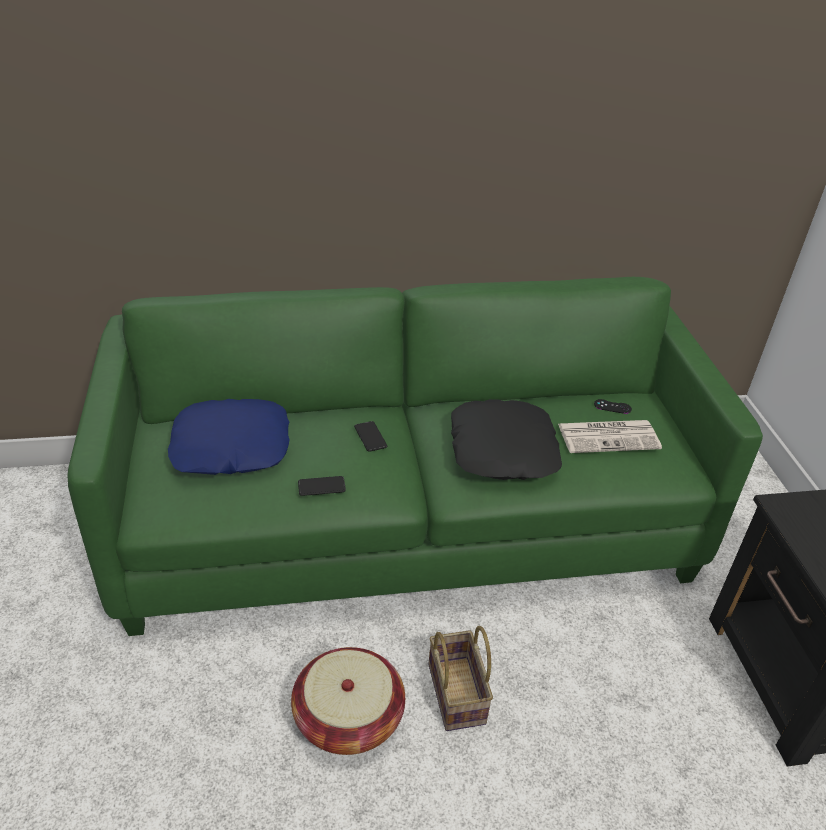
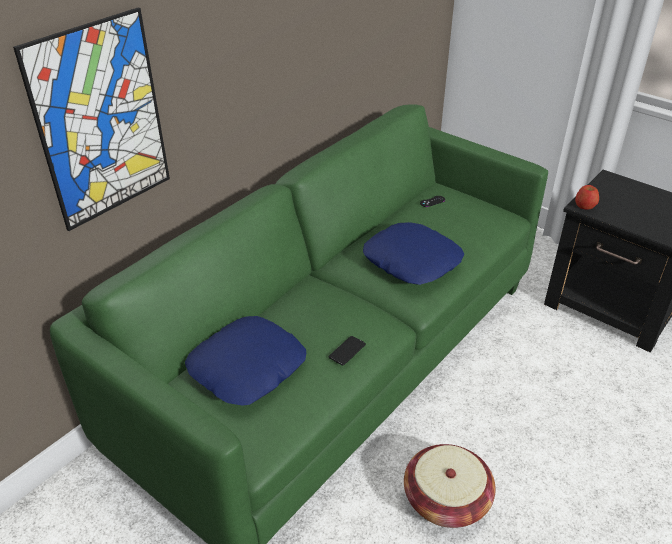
camera: 40 degrees left, 0 degrees up
phone [354,421,387,452] -> none
basket [428,626,493,731] -> none
black pillow [451,399,562,480] -> blue pillow [363,222,464,285]
newspaper [558,420,662,453] -> none
none -> picture [13,7,170,231]
none -> apple [575,185,599,210]

